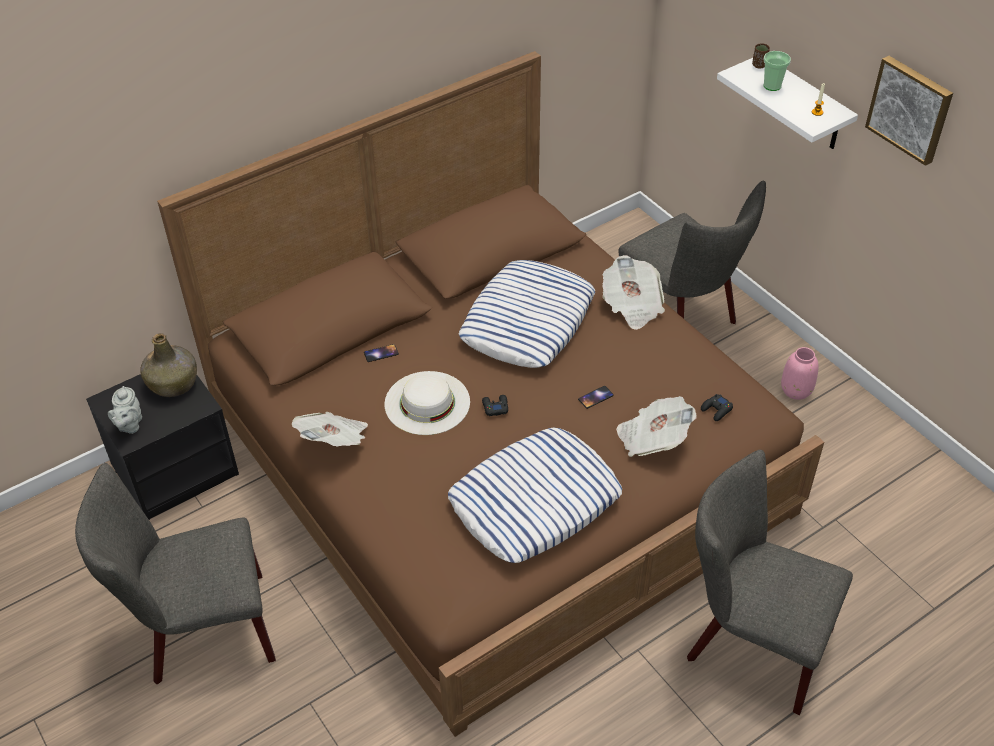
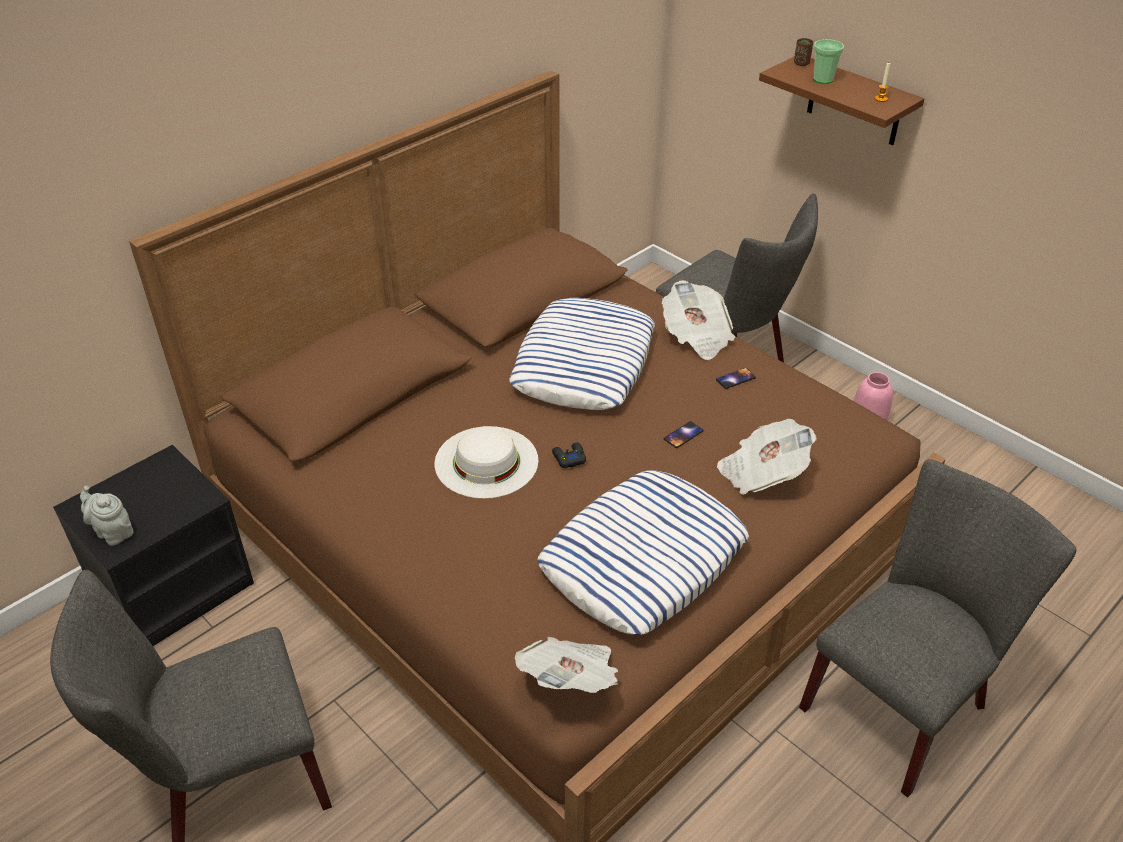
camera: 10 degrees left, 5 degrees down
grey teapot [108,386,142,434] -> grey teapot turned 135 degrees clockwise [80,486,133,546]
green bottle [140,333,197,397] -> none
newspaper [292,412,368,446] -> newspaper moved to [515,637,618,693]
phone [364,344,399,362] -> phone moved to [716,368,756,389]
grey chair [687,450,853,715] -> grey chair turned 120 degrees clockwise [799,459,1076,797]
black game controller [701,394,733,421] -> none
white shelf [717,58,858,149] -> brown shelf [759,56,925,145]
picture [865,56,953,166] -> none

